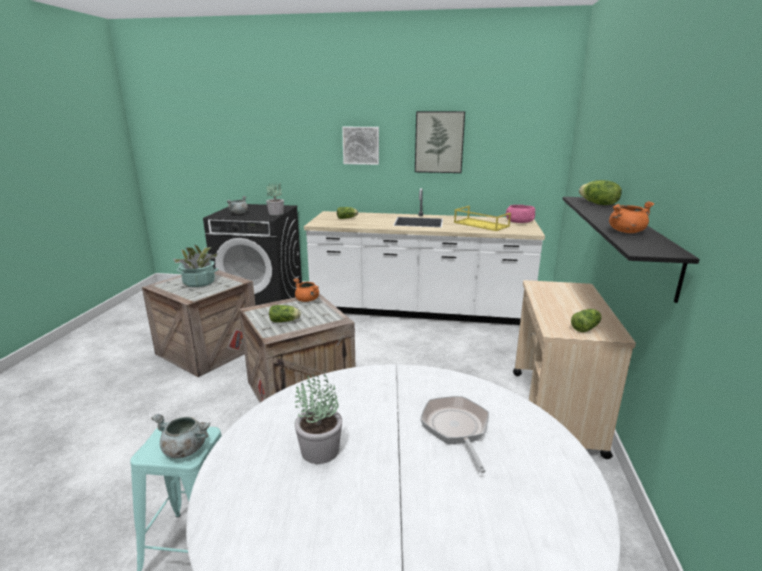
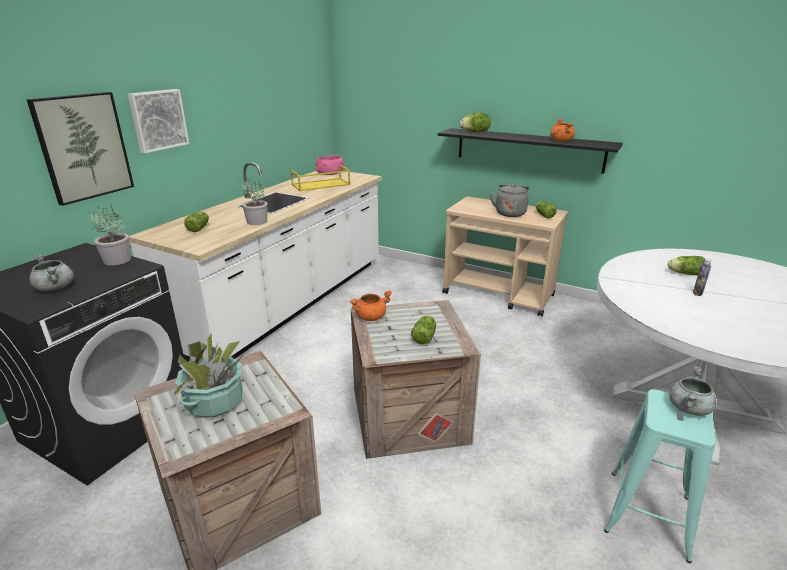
camera: 70 degrees left, 5 degrees up
potted plant [294,370,342,464] -> potted plant moved to [242,177,268,225]
picture [415,111,465,173] -> picture moved to [27,92,134,206]
frying pan [420,396,489,473] -> lettuce [668,256,705,275]
none -> grey kettle [490,184,529,217]
none -> bottle [693,259,711,296]

